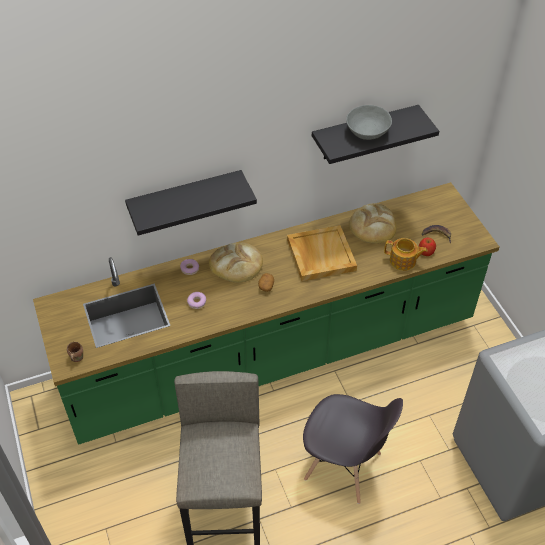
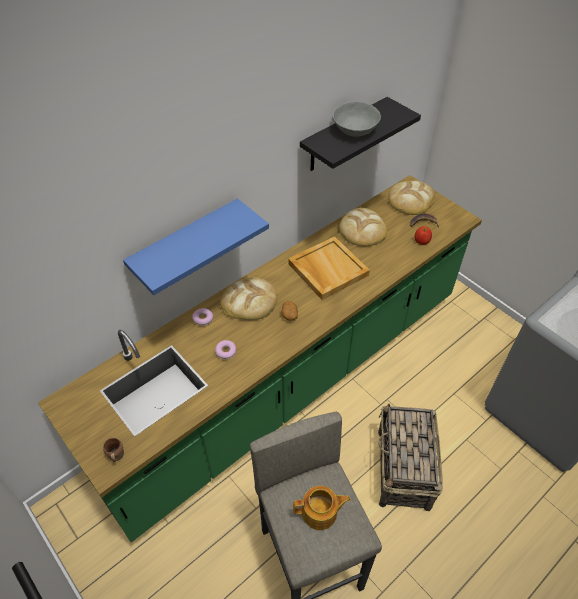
camera: 20 degrees left, 0 degrees up
black shelf [125,170,257,236] -> blue shelf [123,198,269,295]
grey chair [303,394,403,504] -> basket [378,404,443,511]
teapot [384,238,427,271] -> teapot moved to [293,486,350,530]
none -> bread [388,181,435,215]

